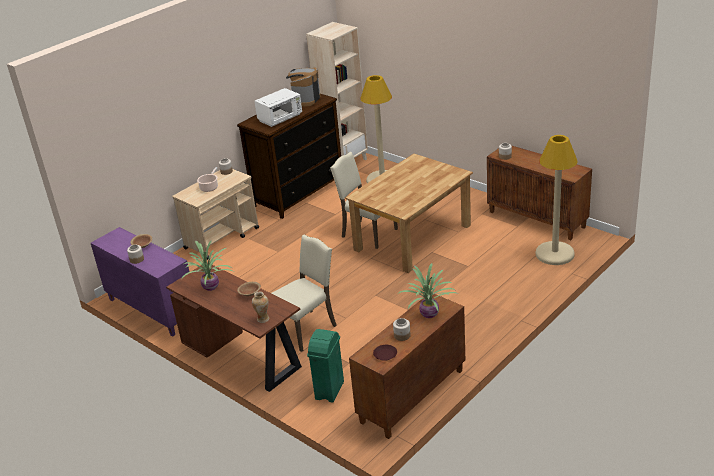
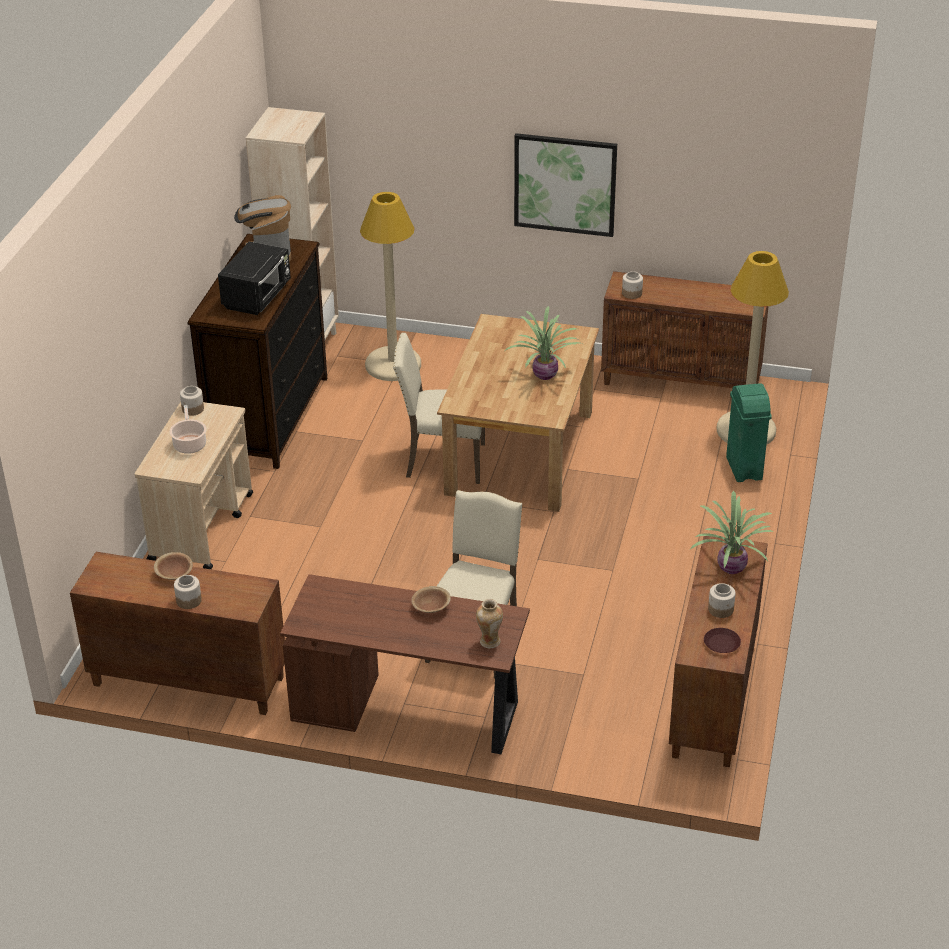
camera: 30 degrees left, 5 degrees up
purple cabinet [91,227,189,337] -> brown cabinet [70,552,285,715]
potted plant [182,240,234,291] -> potted plant moved to [505,306,582,380]
white microwave [254,88,302,127] -> black microwave [218,242,291,315]
green trash can [307,329,344,403] -> green trash can moved to [726,383,772,482]
none -> picture [514,133,617,237]

